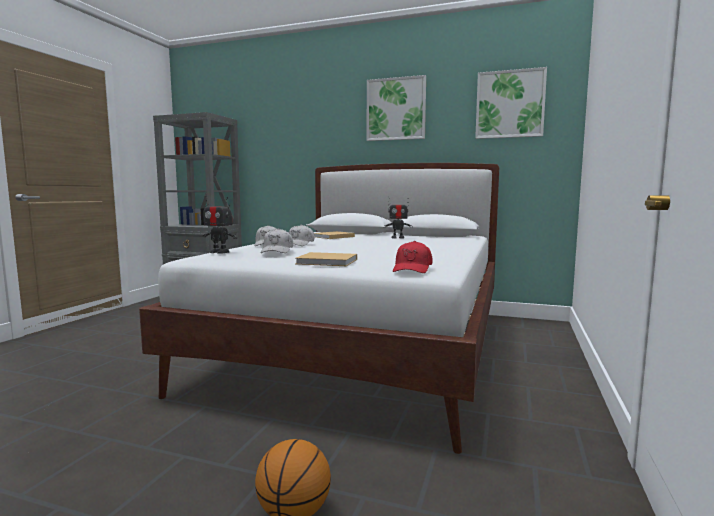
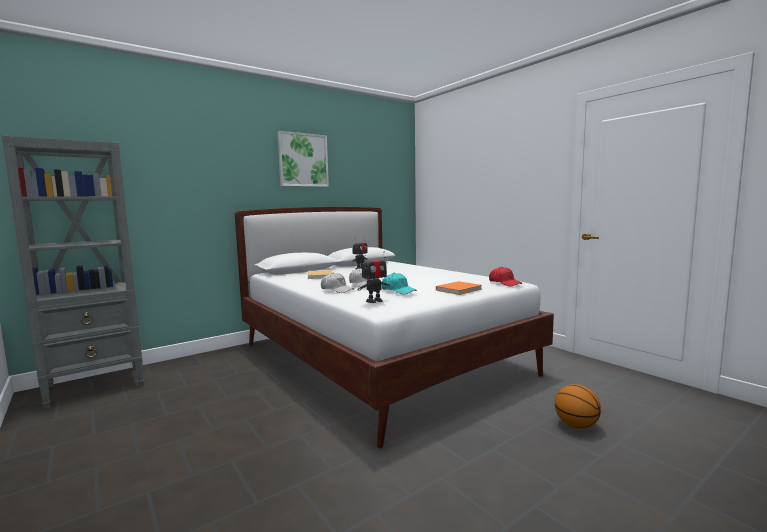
camera: 55 degrees left, 0 degrees up
white cap [261,228,293,253] -> turquoise cap [381,273,417,294]
beige book [295,252,357,266] -> orange book [436,281,482,295]
picture [475,67,547,139] -> none

